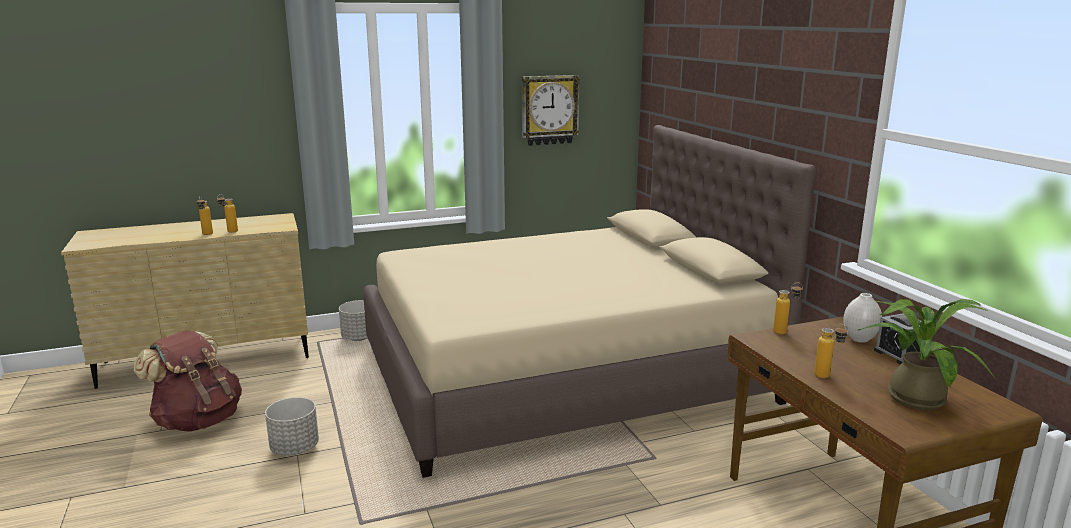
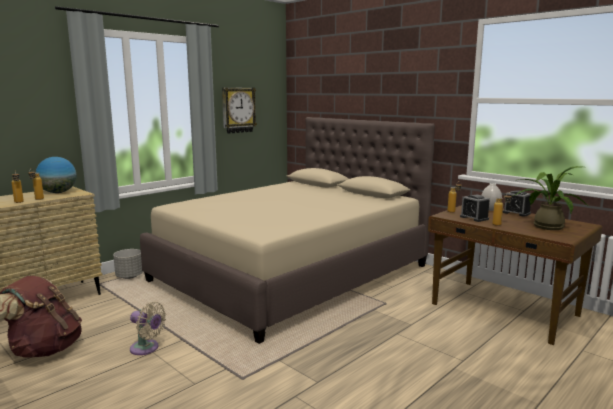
camera: 25 degrees left, 5 degrees down
grey planter [265,397,319,455] -> beige fan [130,302,166,355]
none -> globe [36,157,77,193]
none -> alarm clock [460,195,490,222]

